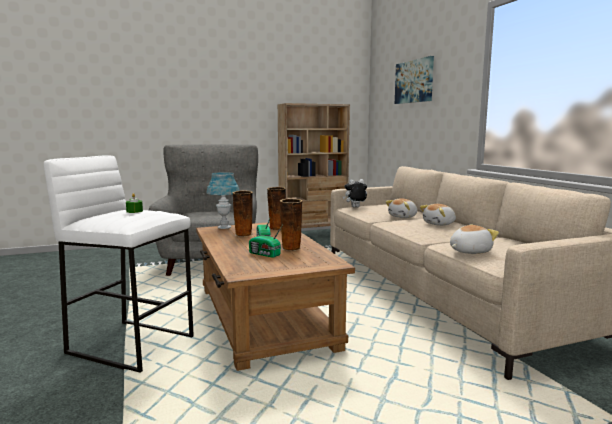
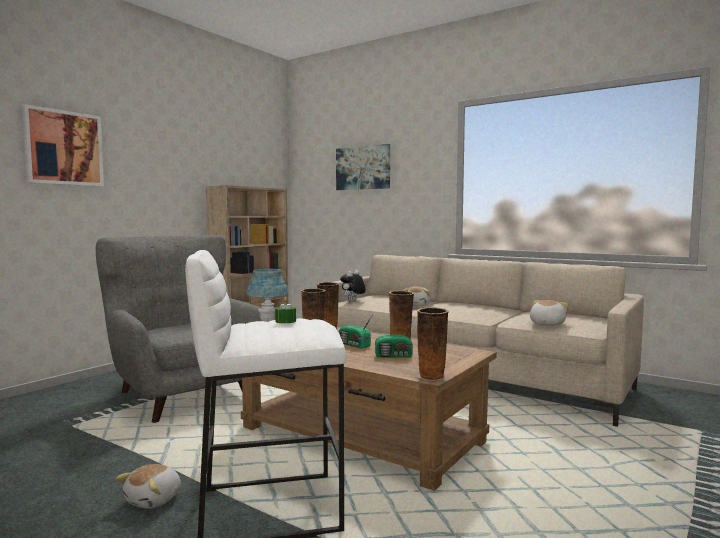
camera: 35 degrees left, 5 degrees down
plush toy [420,204,456,226] -> plush toy moved to [116,464,181,509]
none -> picture [22,104,104,186]
none -> vase [417,307,449,381]

